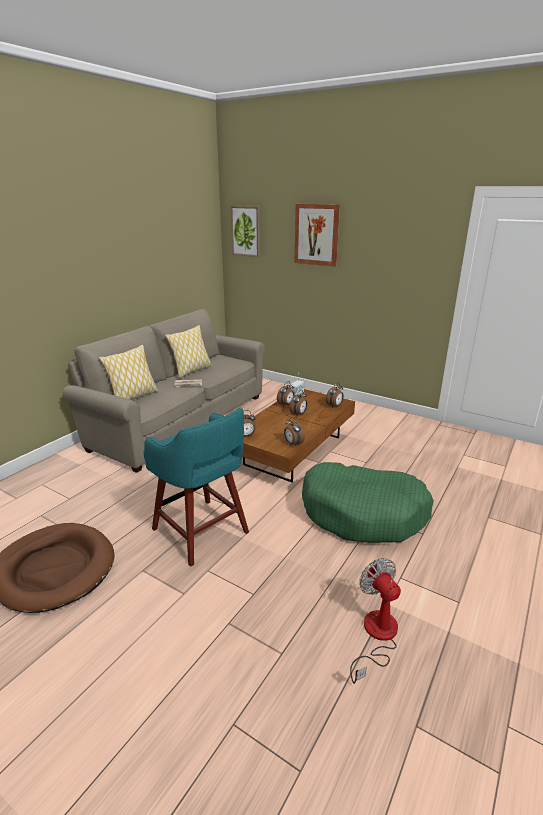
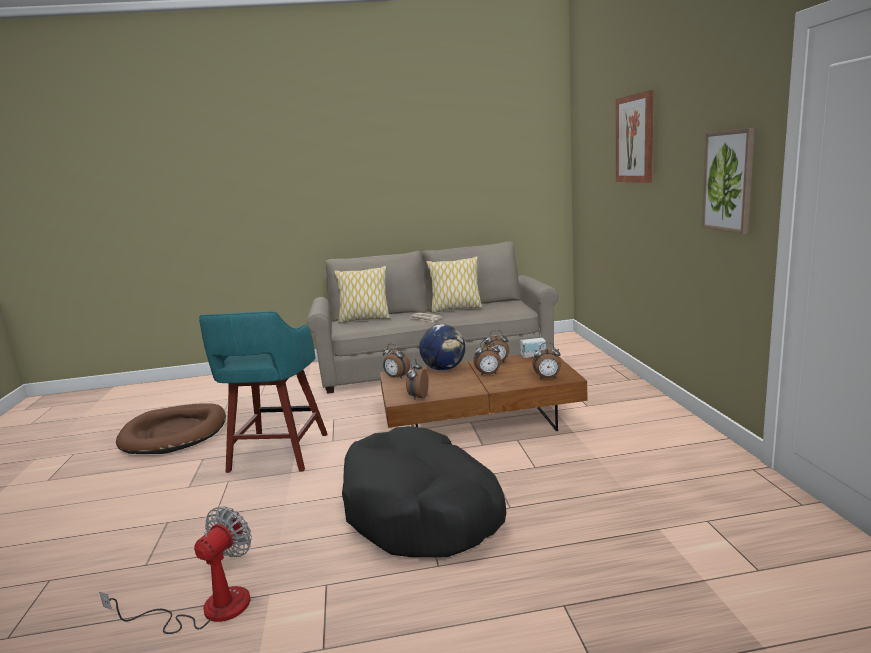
camera: 50 degrees right, 10 degrees down
picture [231,206,260,257] -> picture moved to [702,128,755,234]
green dog bed [302,462,434,543] -> black dog bed [342,426,506,557]
none -> globe [419,324,465,371]

